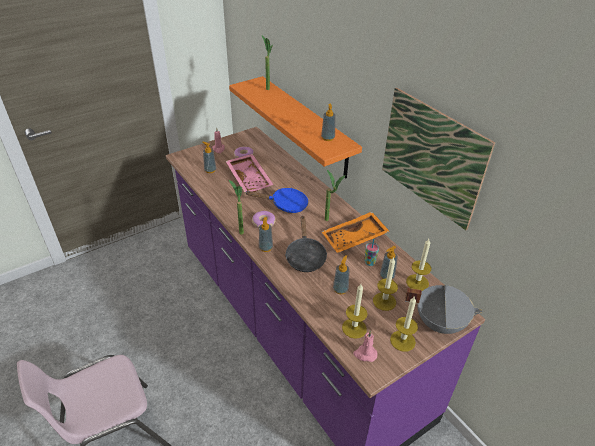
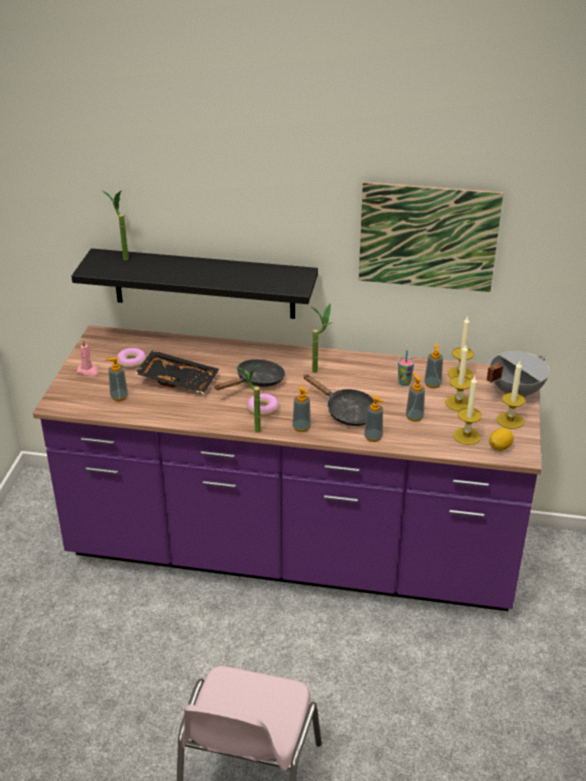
camera: 45 degrees left, 5 degrees down
pink tray [226,154,274,194] -> black tray [135,350,219,394]
orange shelf [229,76,362,178] -> black shelf [71,248,318,319]
blue frying pan [246,188,308,213] -> black frying pan [214,359,285,390]
soap dispenser [321,104,336,141] -> soap dispenser moved to [364,395,384,442]
orange tray [322,212,390,253] -> none
pink candle [353,330,377,362] -> lemon [489,428,514,451]

